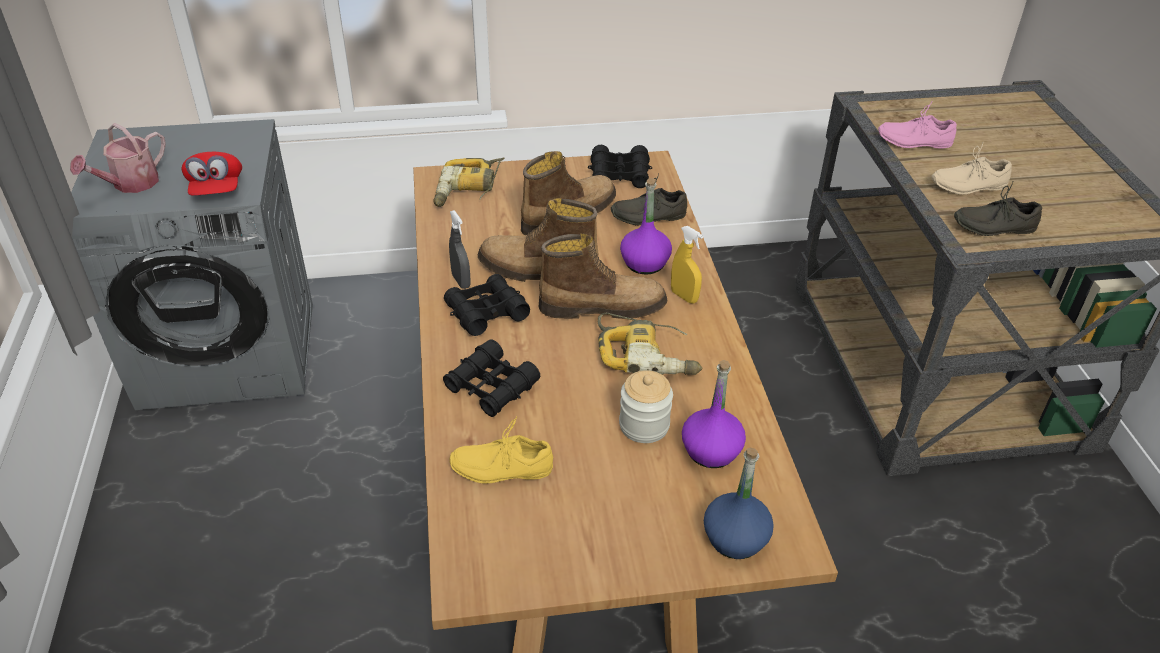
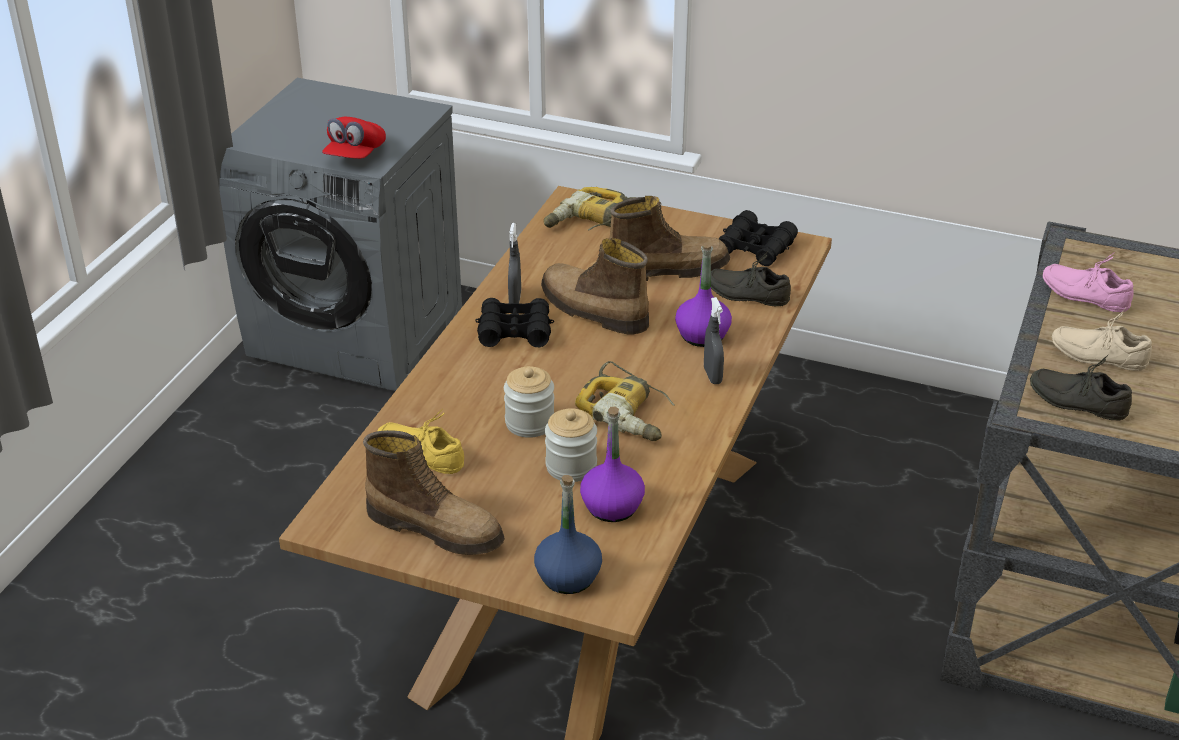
camera: 30 degrees right, 5 degrees down
watering can [70,123,166,193] -> none
black binoculars [443,339,540,417] -> none
boot [538,233,667,319] -> boot moved to [363,430,505,555]
yellow spray bottle [671,226,703,304] -> grey spray bottle [704,297,724,384]
none -> jar [504,366,554,438]

